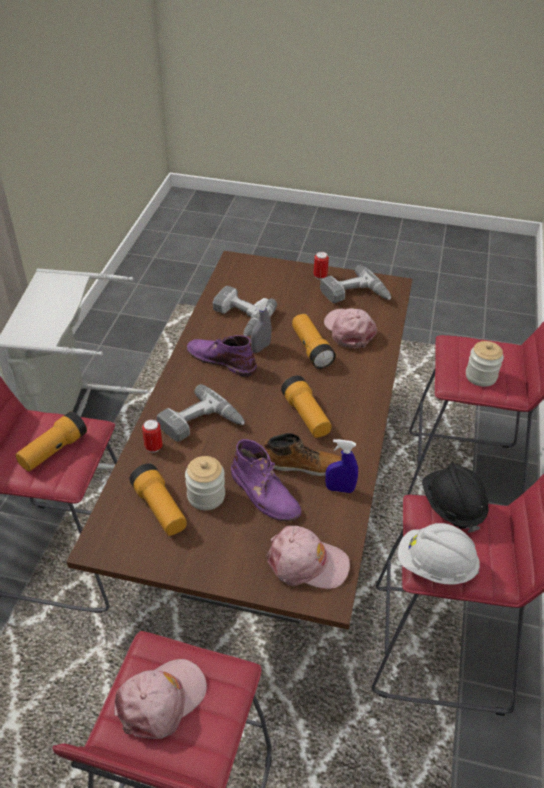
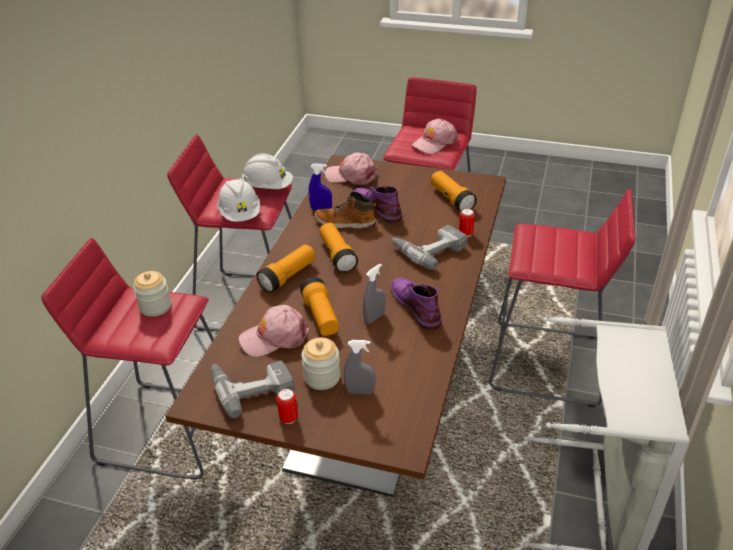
camera: 175 degrees left, 5 degrees down
flashlight [16,411,87,472] -> flashlight moved to [256,244,316,293]
jar [185,456,225,510] -> jar moved to [301,337,340,390]
purple boot [187,335,257,377] -> purple boot turned 150 degrees counterclockwise [391,278,442,330]
power drill [213,286,277,336] -> none
pink cap [324,308,377,348] -> pink cap turned 90 degrees clockwise [239,305,309,357]
black hard hat [422,463,489,533] -> white hard hat [217,179,260,222]
none -> grey spray bottle [344,340,376,394]

